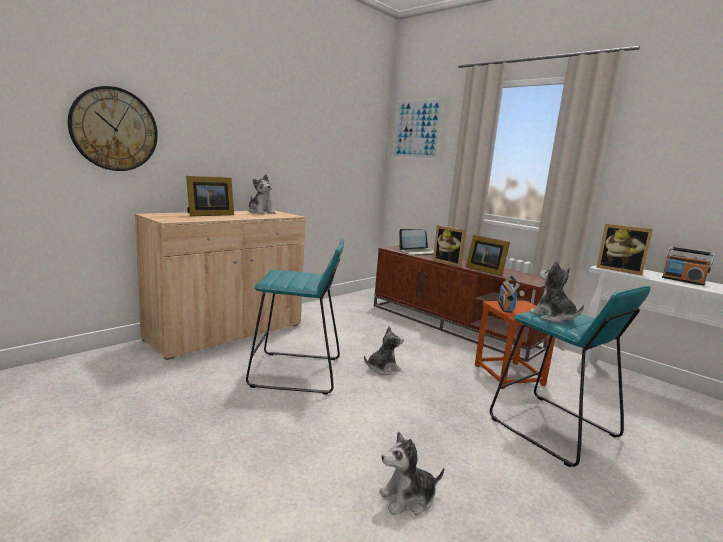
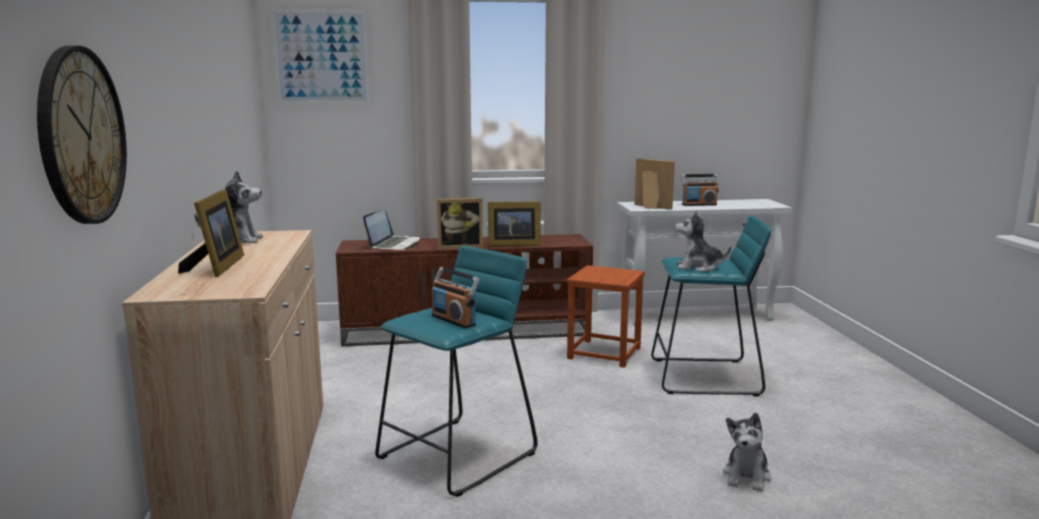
camera: 50 degrees left, 0 degrees up
plush toy [364,326,404,375] -> none
radio [498,275,520,313] -> radio moved to [432,267,480,328]
picture frame [596,223,653,275] -> picture frame turned 120 degrees counterclockwise [635,158,675,210]

